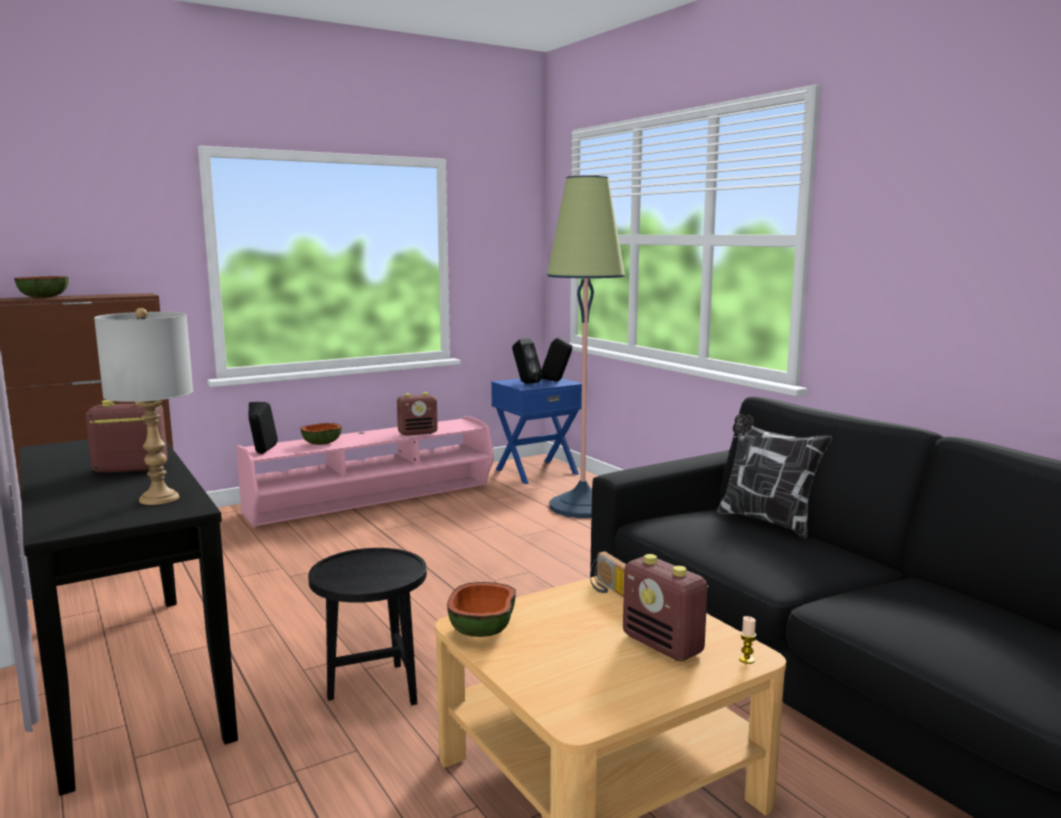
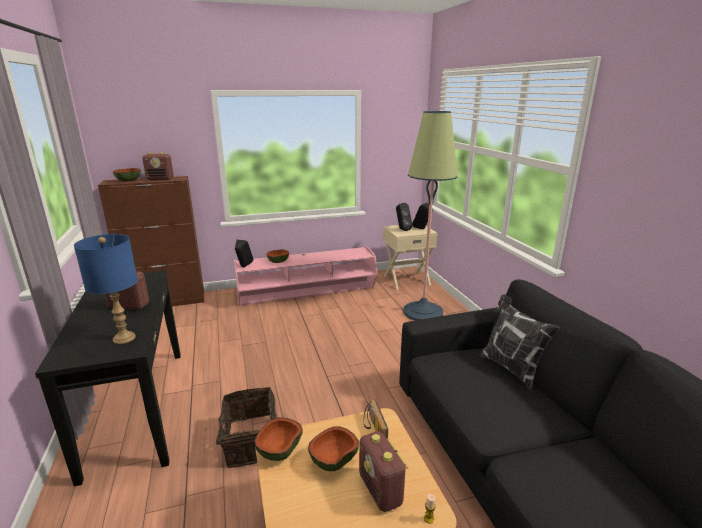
camera: 15 degrees right, 10 degrees up
grey table lamp [94,308,193,505] -> blue table lamp [74,234,138,344]
black side table [308,548,427,705] -> basket [202,387,277,468]
radio [397,392,438,436] -> radio moved to [142,152,174,180]
blue nightstand [491,378,582,484] -> beige nightstand [383,225,437,290]
none -> bowl [308,426,359,471]

